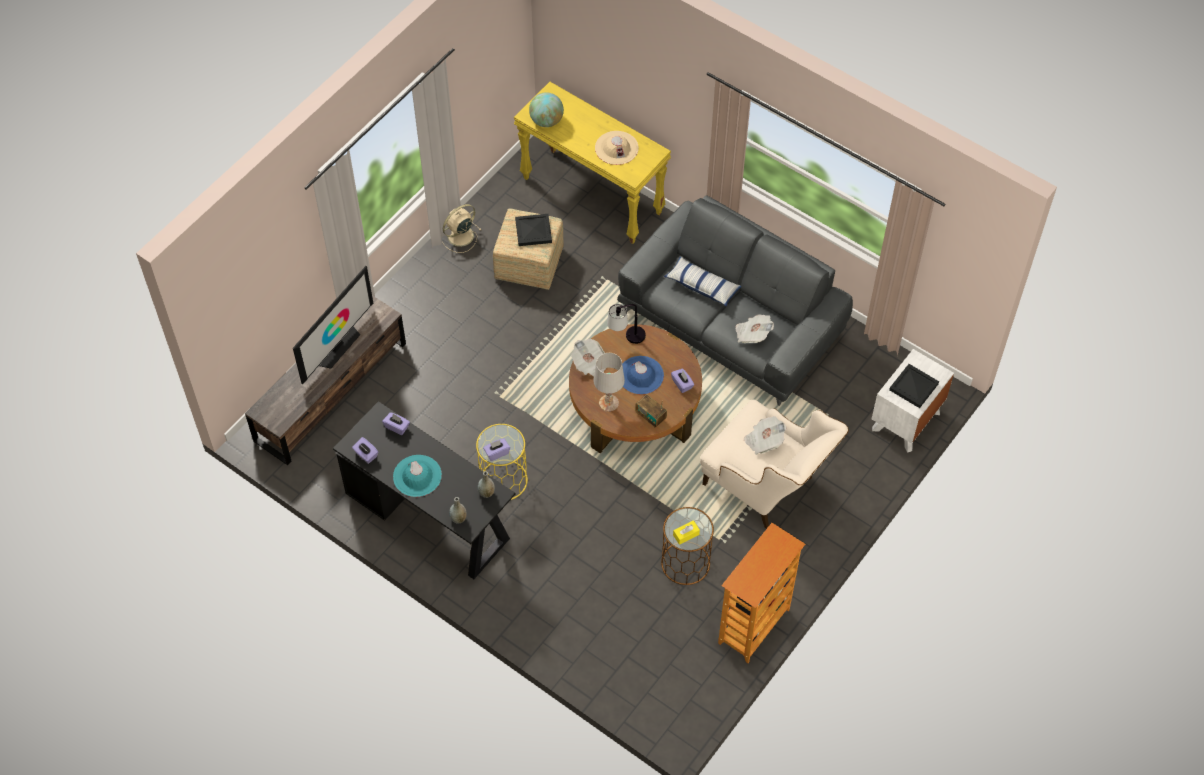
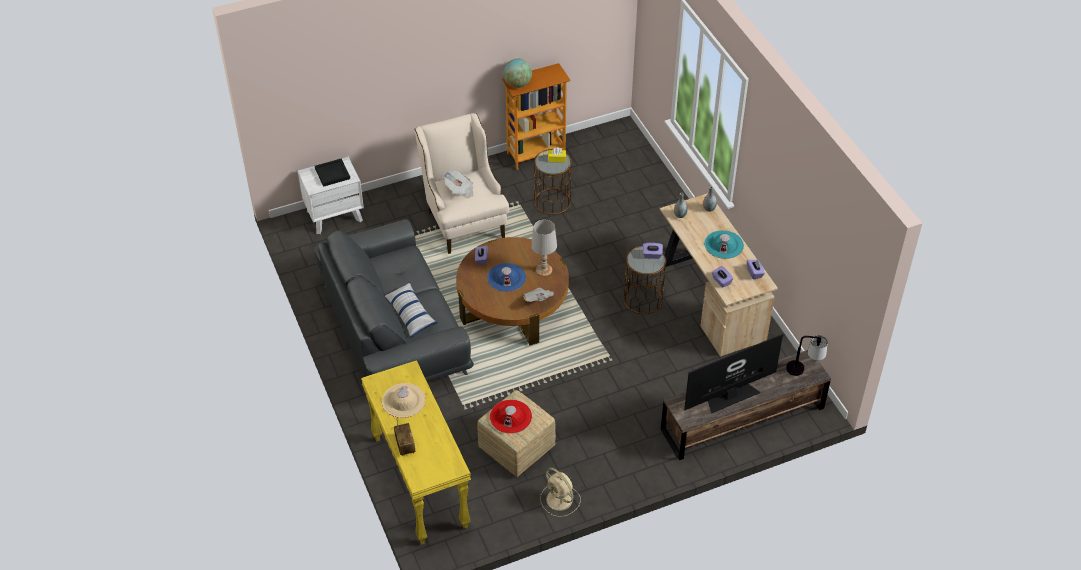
camera: 150 degrees left, 10 degrees down
black desk [333,401,515,579] -> beige desk [660,193,778,357]
beige fan [442,204,481,253] -> beige fan turned 60 degrees clockwise [540,468,581,517]
yellow side table [476,424,528,500] -> brown side table [624,246,666,314]
black tray [515,214,552,246] -> red hat [490,400,532,434]
globe [529,92,564,127] -> globe moved to [503,59,532,88]
table lamp [607,304,646,344] -> table lamp moved to [786,335,828,376]
radio [635,394,667,427] -> radio moved to [394,421,415,456]
newspaper [735,314,774,343] -> none

